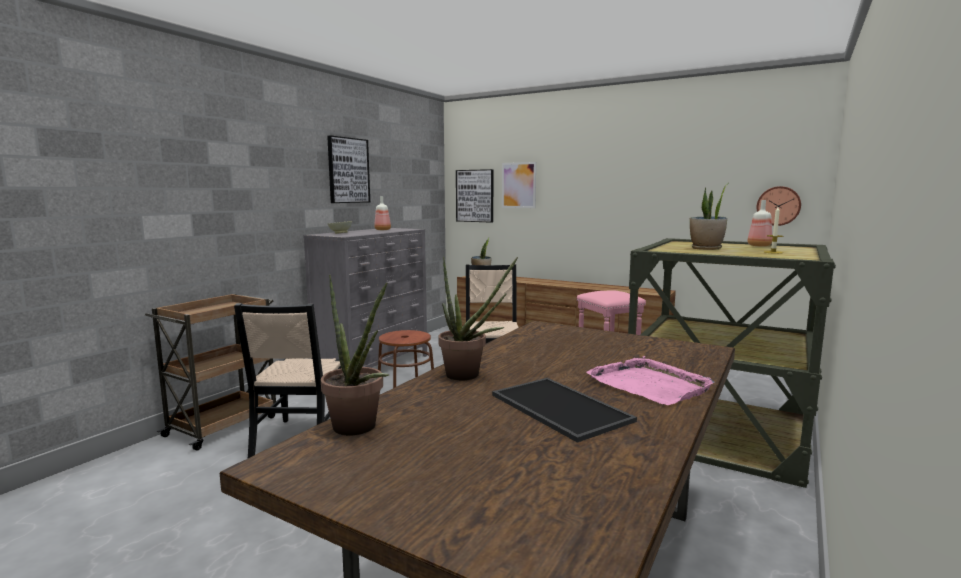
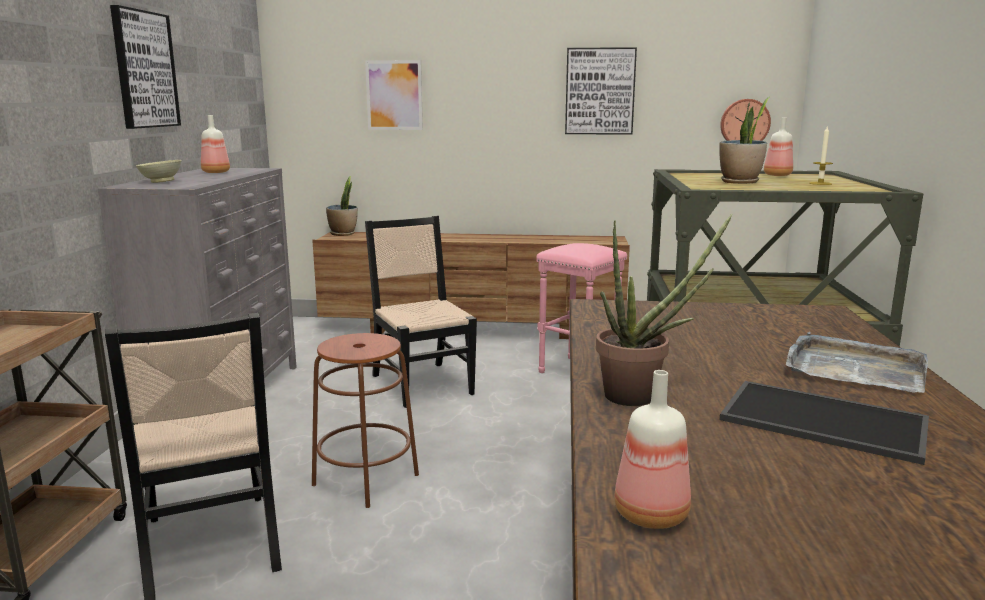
camera: 25 degrees left, 5 degrees up
potted plant [321,275,389,436] -> bottle [614,370,691,529]
picture [456,169,493,223] -> picture moved to [565,47,637,135]
pink tray [586,356,715,405] -> grey tray [786,332,928,393]

